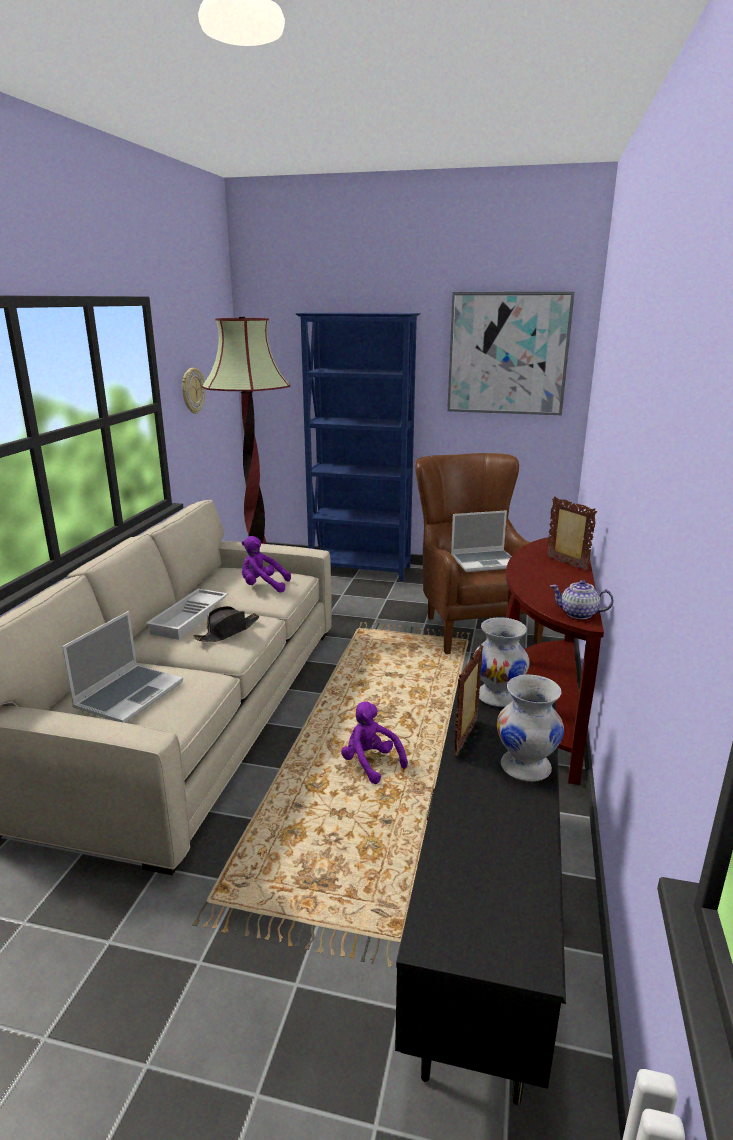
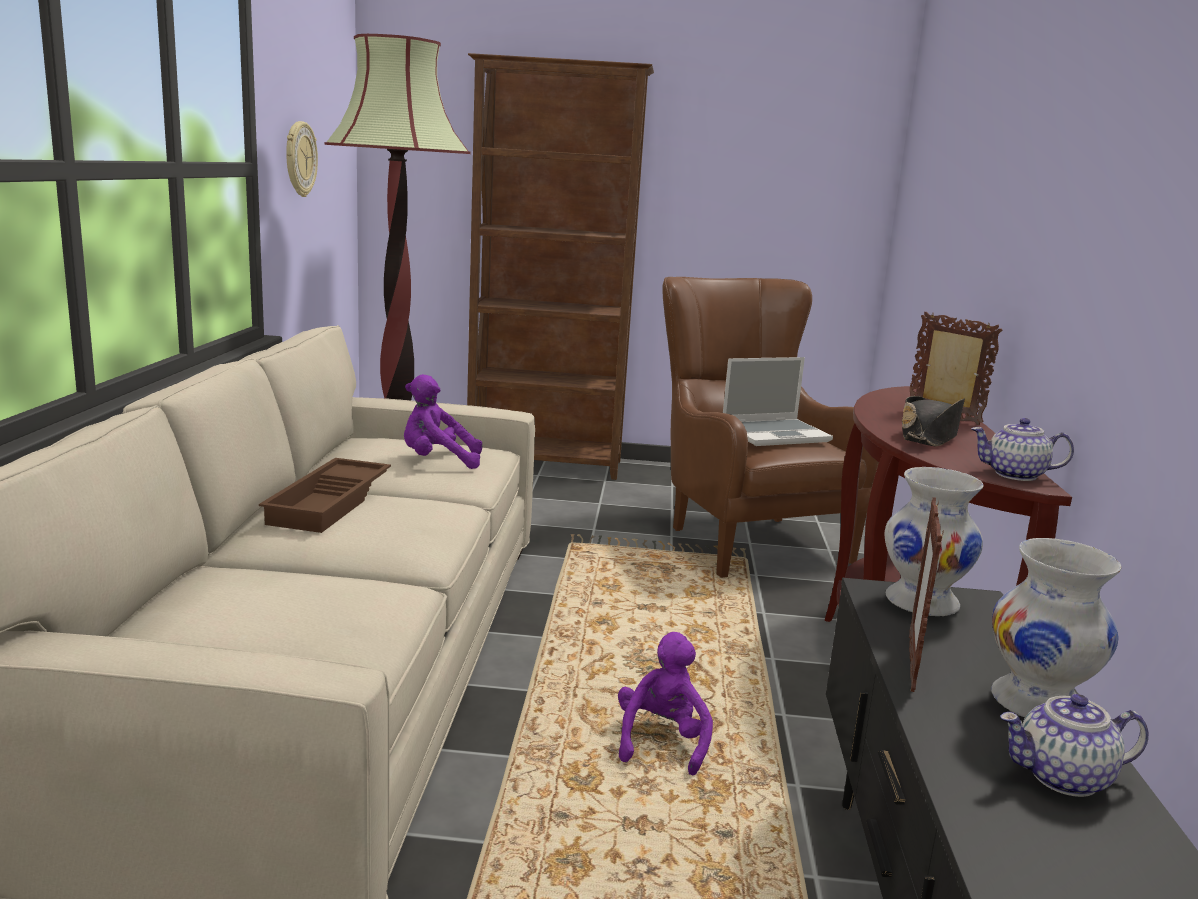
camera: 10 degrees left, 5 degrees down
laptop [62,611,183,723] -> none
white tray [146,589,228,640] -> brown tray [259,458,391,533]
black hat [193,606,259,642] -> black hat moved to [902,396,965,446]
blue bookcase [296,312,421,581] -> brown bookcase [467,53,654,480]
purple plush toy [341,702,408,784] -> purple plush toy turned 60 degrees clockwise [618,632,713,775]
picture [447,292,575,415] -> none
none -> teapot [1000,694,1149,797]

